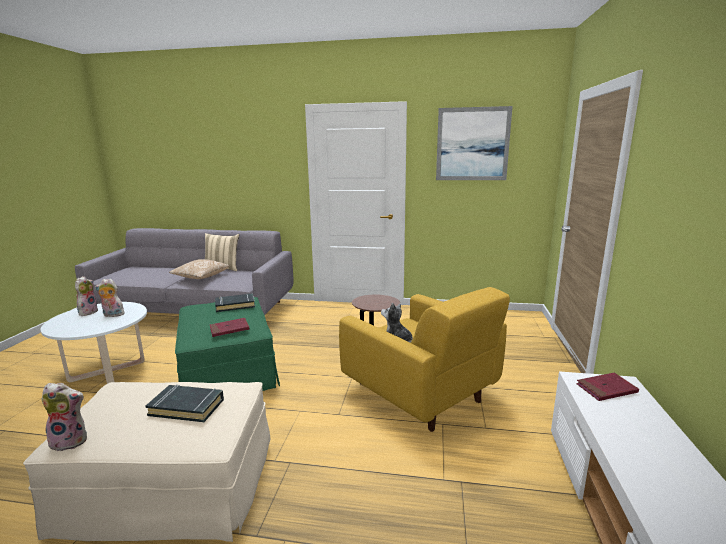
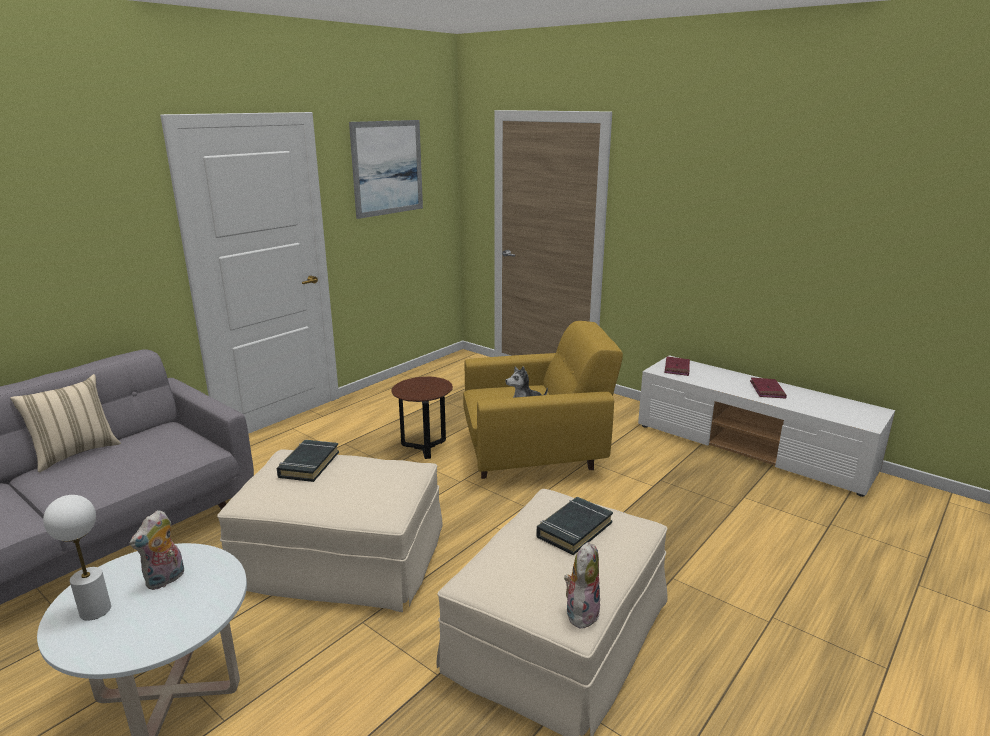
camera: 60 degrees left, 5 degrees up
plush toy [75,276,98,316] -> white table lamp [43,495,111,621]
pillow [169,259,230,279] -> none
green ottoman [175,297,280,391] -> beige ottoman [217,450,443,612]
red book [210,318,249,337] -> red book moved to [750,377,787,399]

